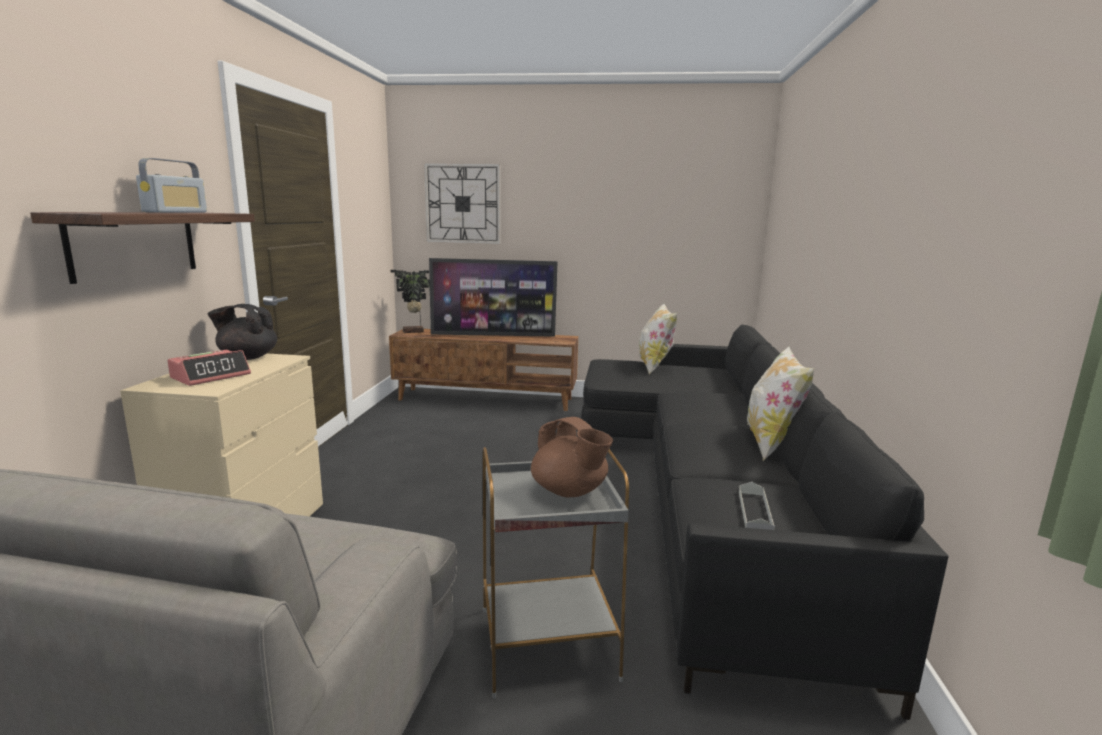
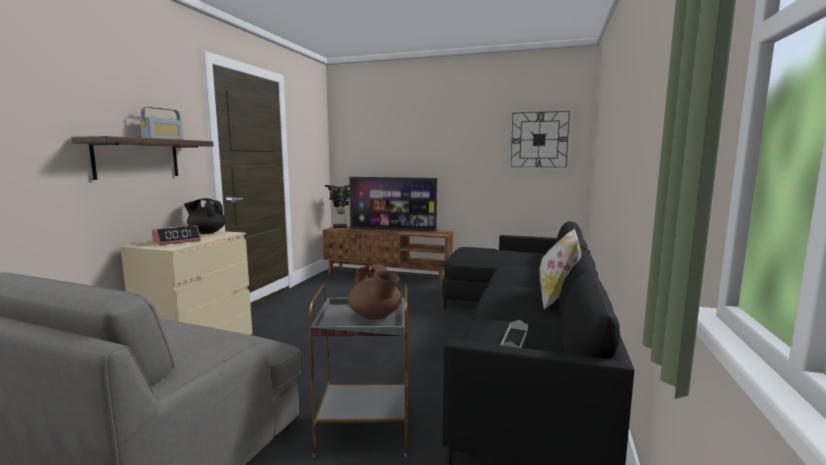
camera: 10 degrees right, 5 degrees down
wall clock [424,163,501,244] -> wall clock moved to [508,109,572,170]
pillow [639,303,677,375] -> none

